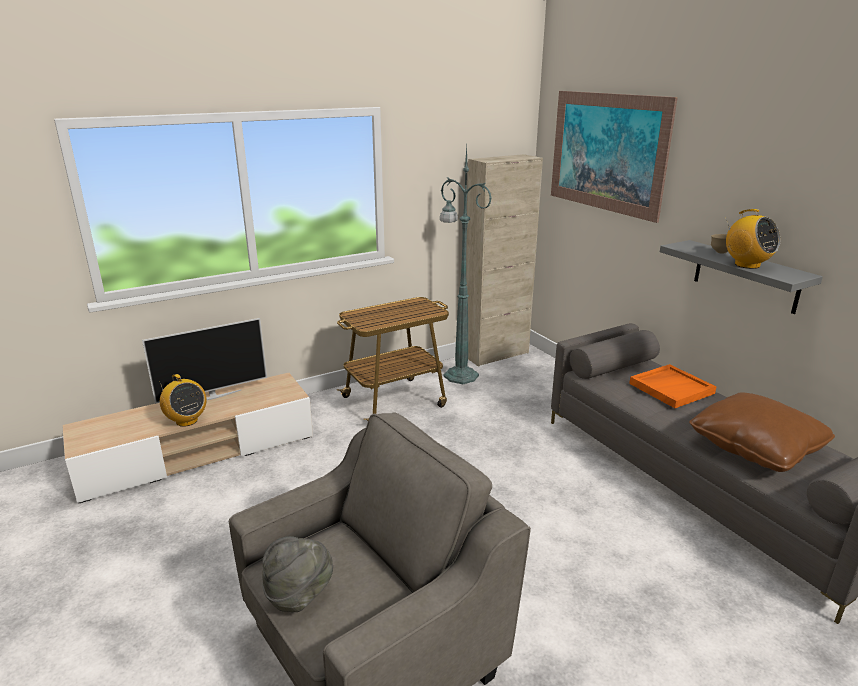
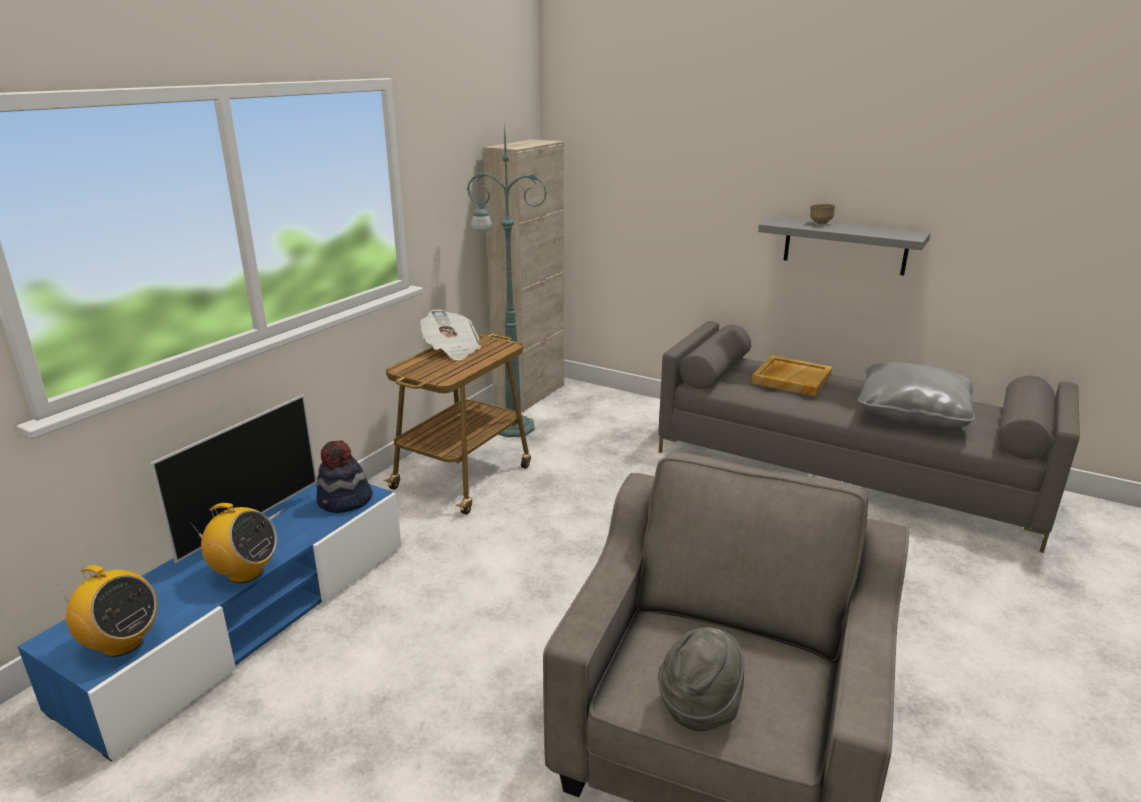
camera: 30 degrees left, 0 degrees up
beige tv stand [62,373,313,503] -> blue tv stand [17,477,401,761]
picture [551,91,678,223] -> none
orange tray [629,364,716,408] -> beige tray [751,355,832,396]
brown pillow [689,392,835,472] -> grey pillow [858,362,975,427]
radio [725,209,780,269] -> radio moved to [56,565,158,657]
none -> hat [316,440,373,513]
none -> newspaper [420,309,481,361]

